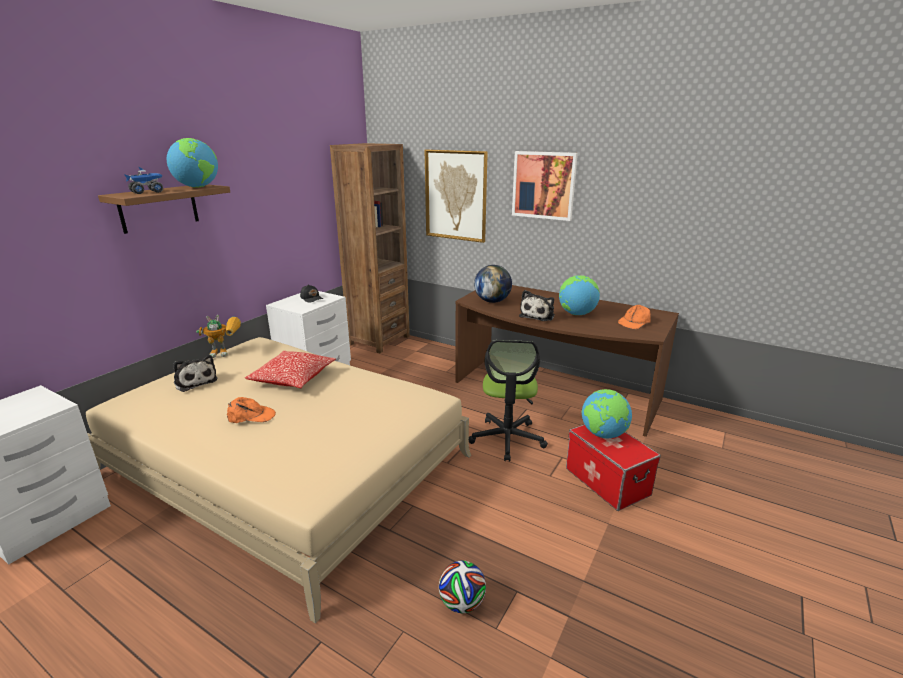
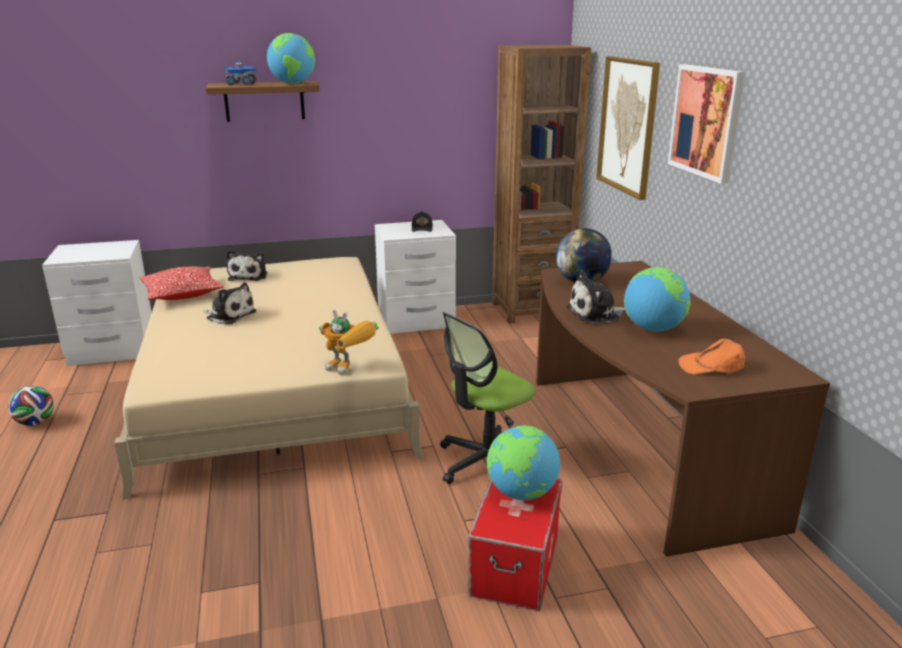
camera: 45 degrees right, 0 degrees up
toy robot [196,315,241,358] -> toy robot moved to [319,309,379,375]
orange cap [227,397,276,423] -> plush toy [203,283,257,324]
pillow [245,351,336,388] -> pillow moved to [140,267,223,300]
football [439,561,486,613] -> football moved to [8,386,54,426]

